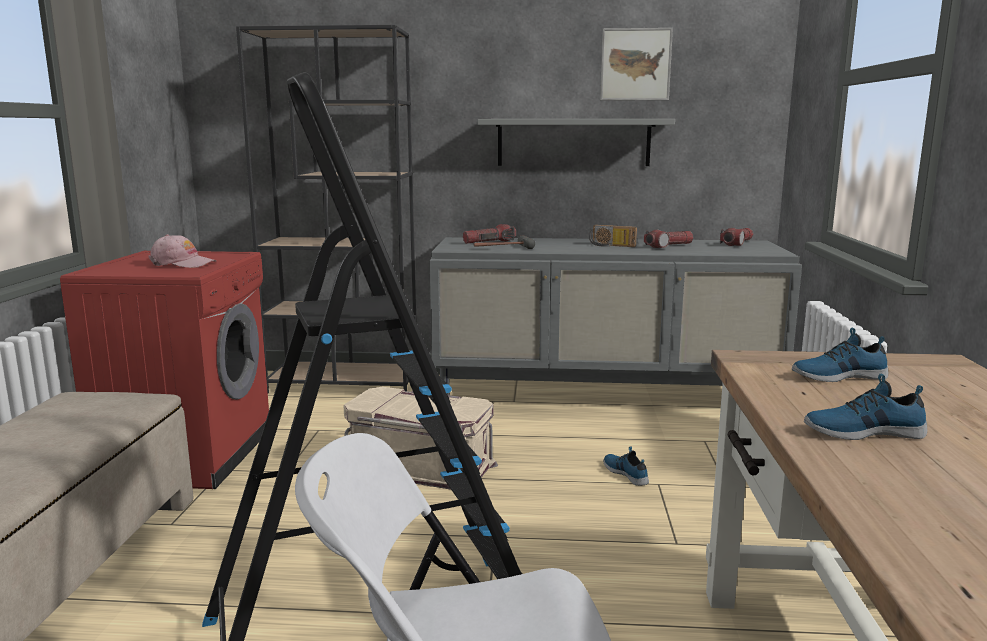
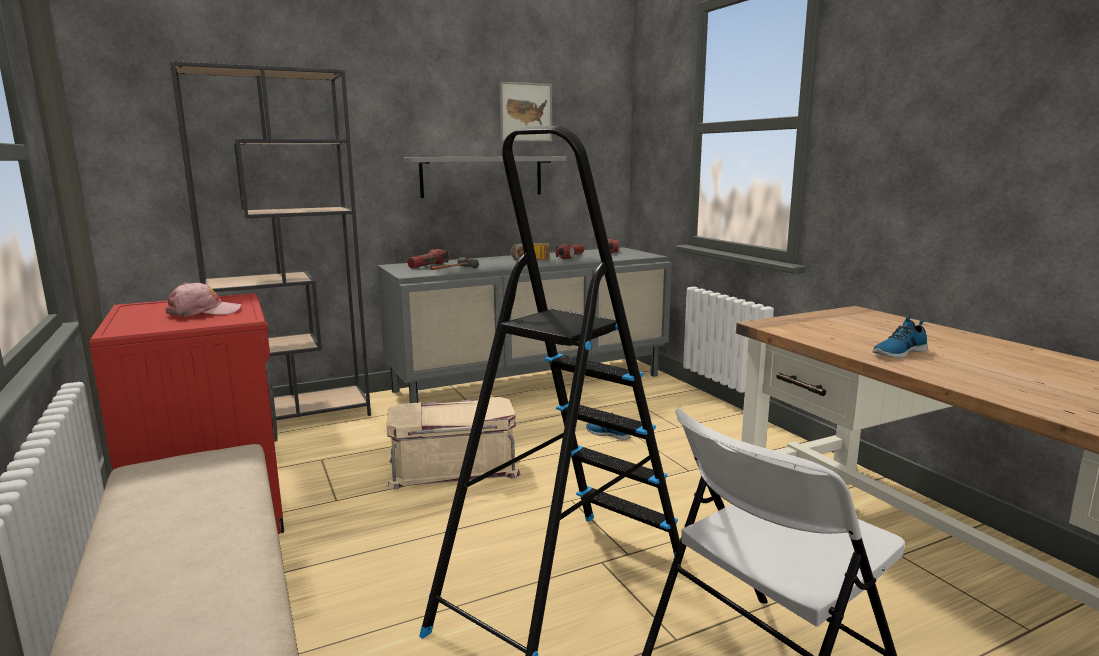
camera: 30 degrees left, 0 degrees up
shoe [792,328,888,382] -> none

